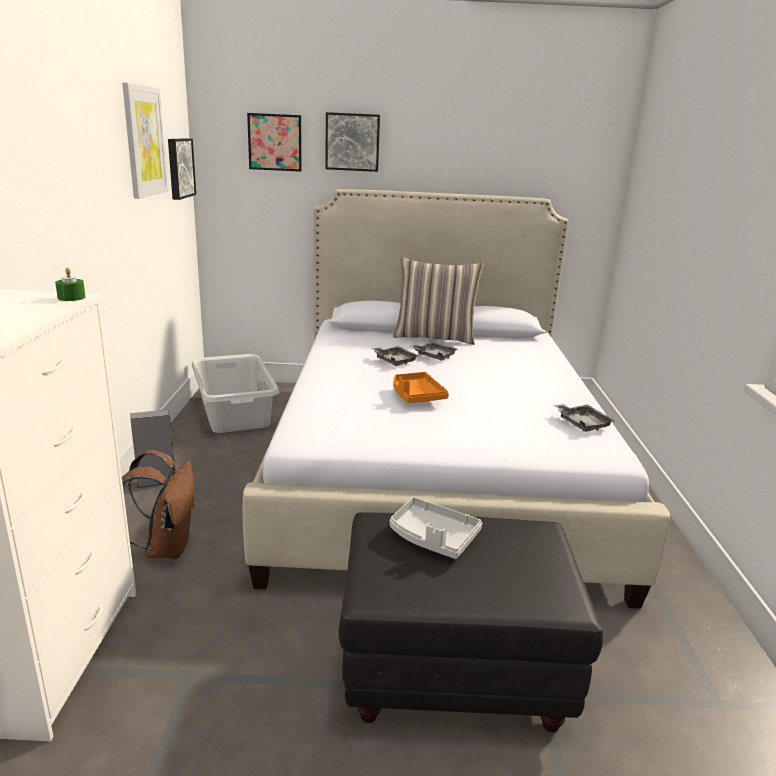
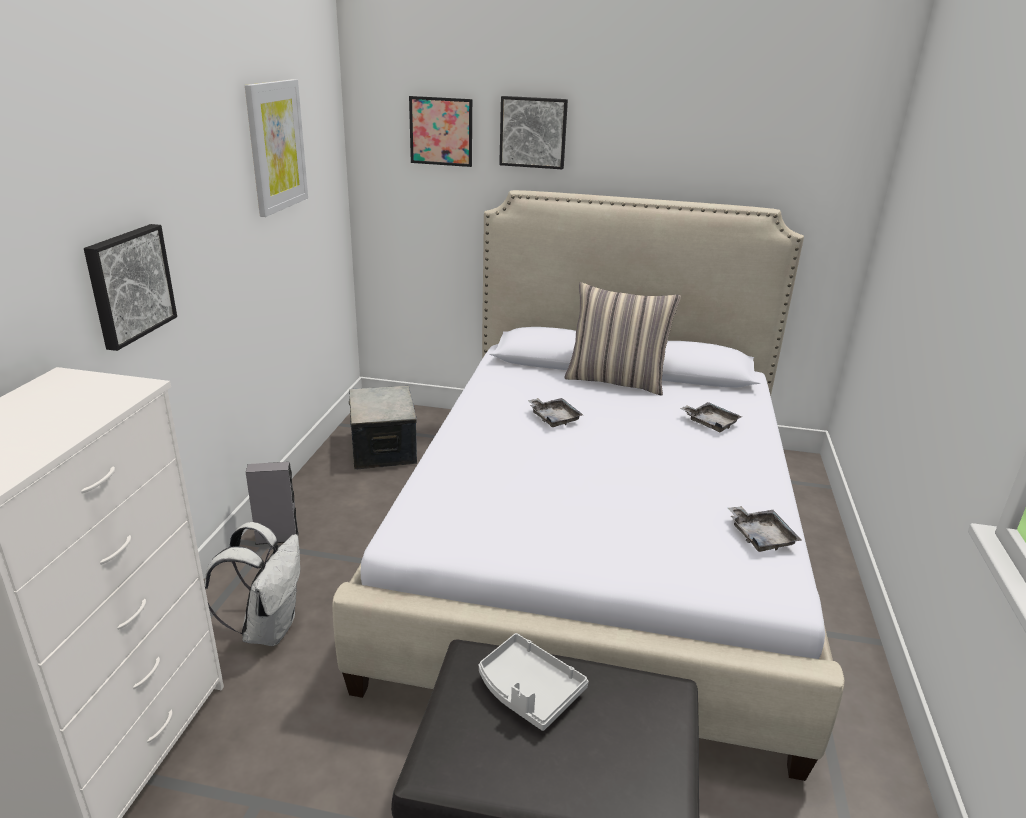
camera: 10 degrees right, 5 degrees up
green candle [55,268,86,301] -> none
brown backpack [122,450,195,559] -> white backpack [204,522,300,646]
picture [168,138,196,200] -> picture moved to [84,224,177,351]
grey laundry basket [192,354,279,433] -> storage box [349,386,417,470]
orange tray [393,372,449,403] -> none
grey tray [410,342,458,361] -> grey tray moved to [680,402,742,432]

